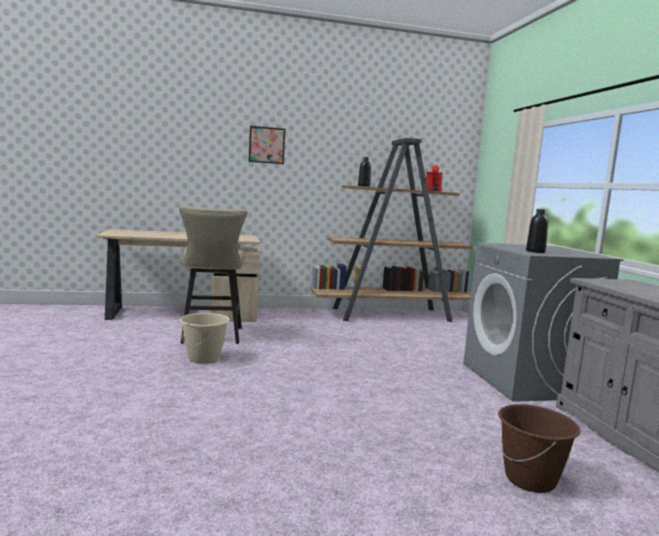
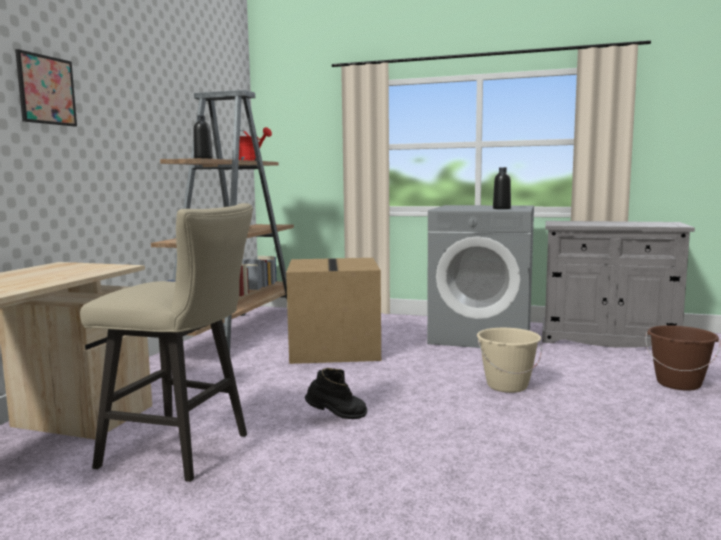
camera: 60 degrees left, 0 degrees up
beige bucket [180,313,230,363] -> beige bucket moved to [477,328,542,393]
none -> cardboard box [286,258,381,364]
none -> black boot [305,368,367,419]

